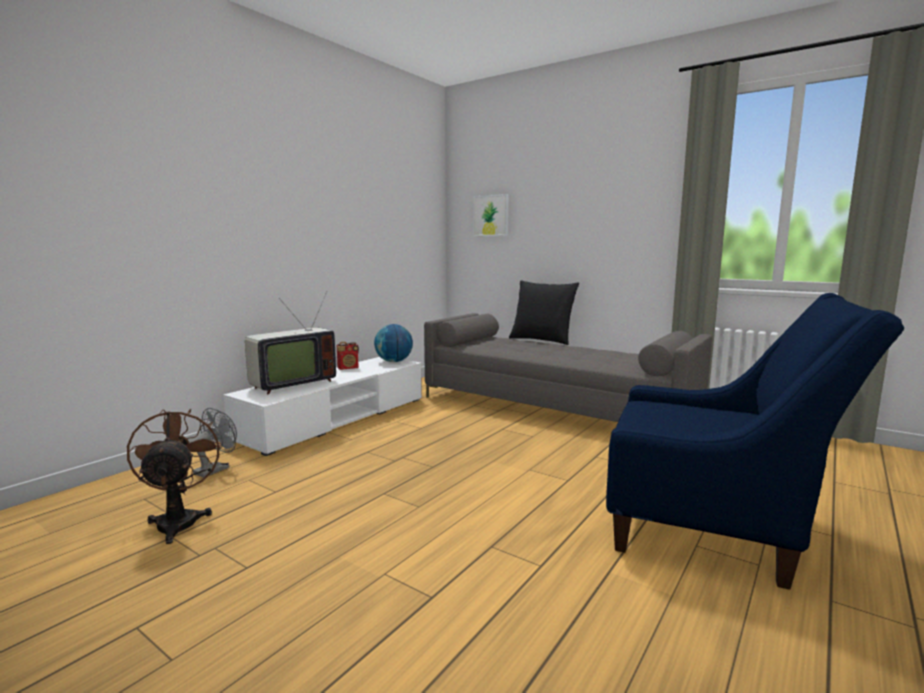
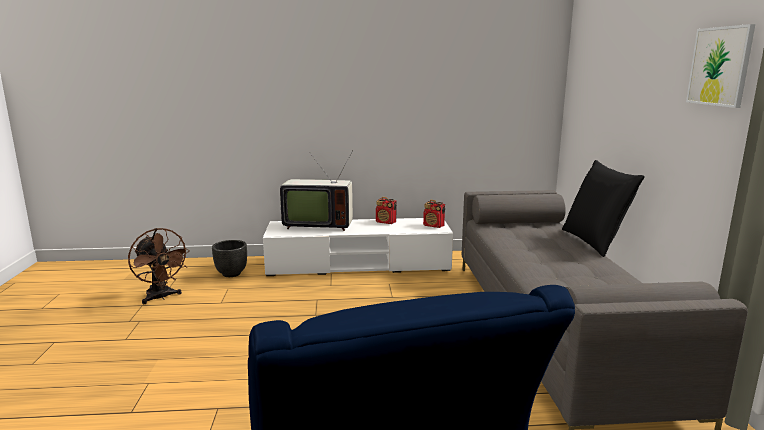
camera: 50 degrees right, 5 degrees up
brown fan [127,409,222,544] -> brown fan turned 105 degrees clockwise [128,228,190,304]
grey fan [189,408,237,478] -> black planter [212,240,247,277]
globe [374,324,413,362] -> radio [423,200,445,228]
picture [473,194,509,236] -> picture moved to [686,24,755,108]

